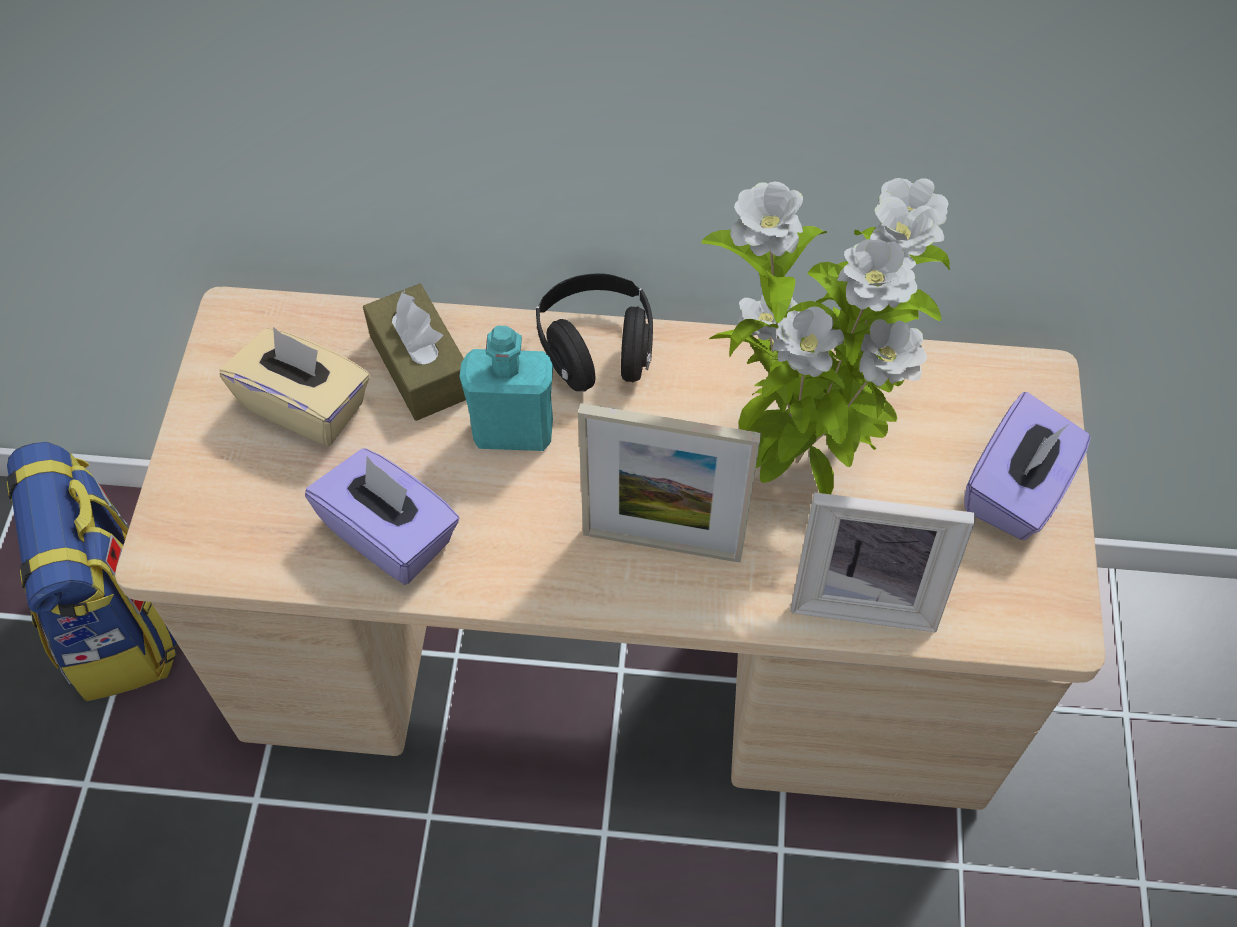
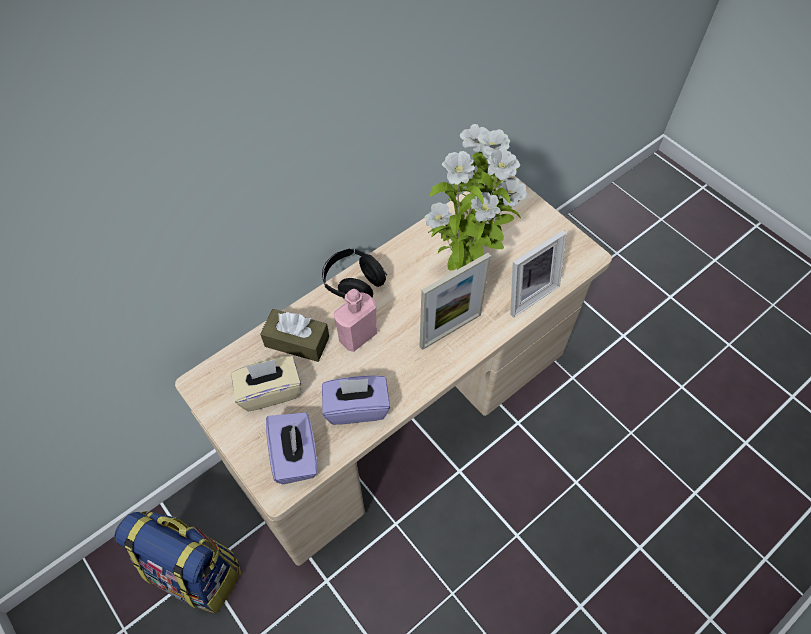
camera: 45 degrees left, 0 degrees up
turquoise bottle [459,326,553,451] -> pink bottle [334,289,377,352]
purple tissue box [964,392,1091,540] -> purple tissue box moved to [266,412,318,484]

